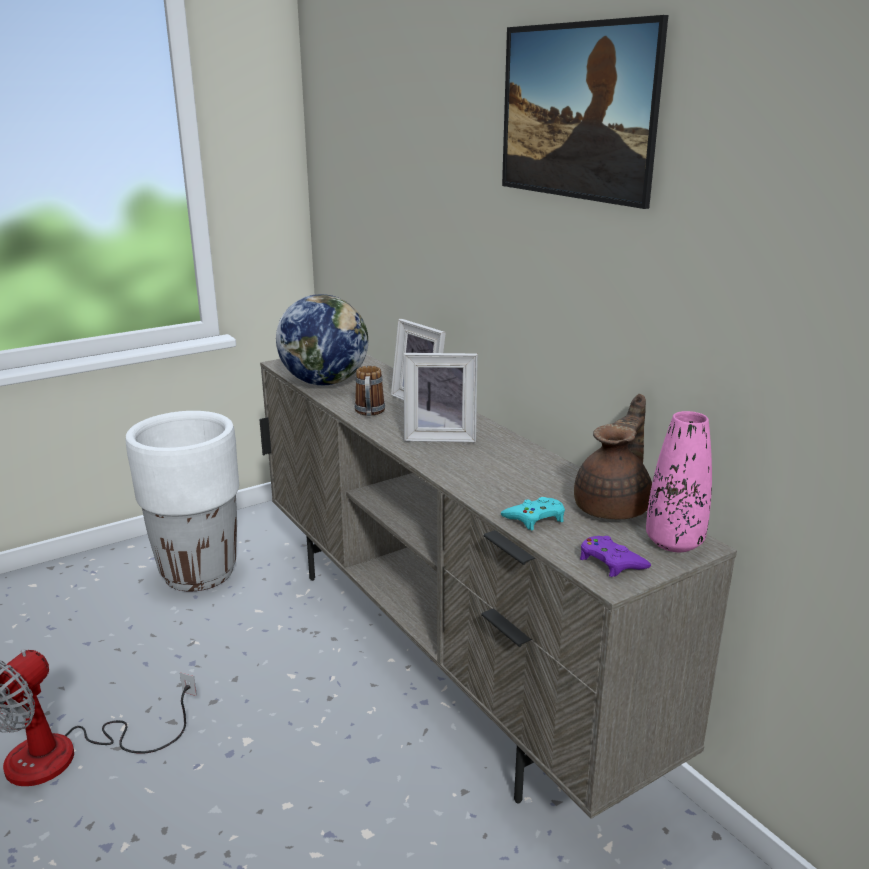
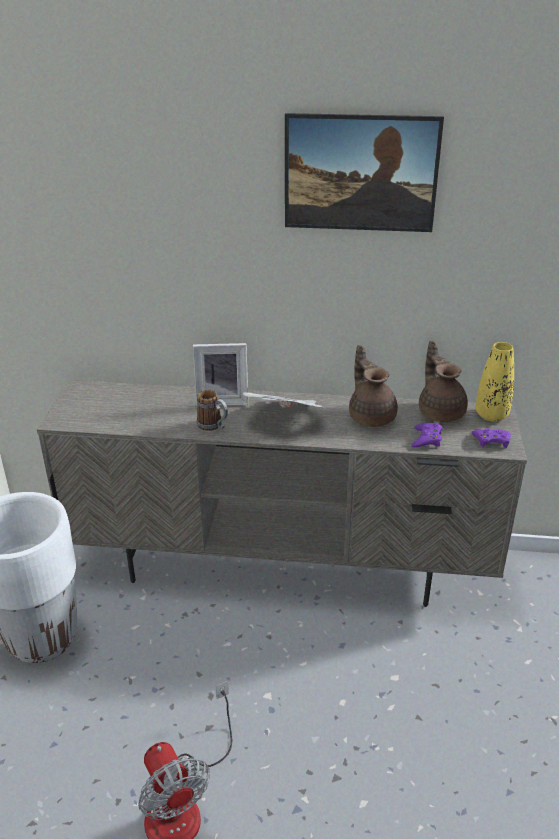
camera: 50 degrees left, 10 degrees up
globe [276,294,368,386] -> none
picture frame [404,353,478,442] -> newspaper [243,392,323,408]
turquoise game controller [501,497,565,530] -> purple game controller [411,423,443,447]
pink vase [646,411,712,552] -> yellow vase [476,342,514,422]
none -> brown teapot [349,345,398,427]

